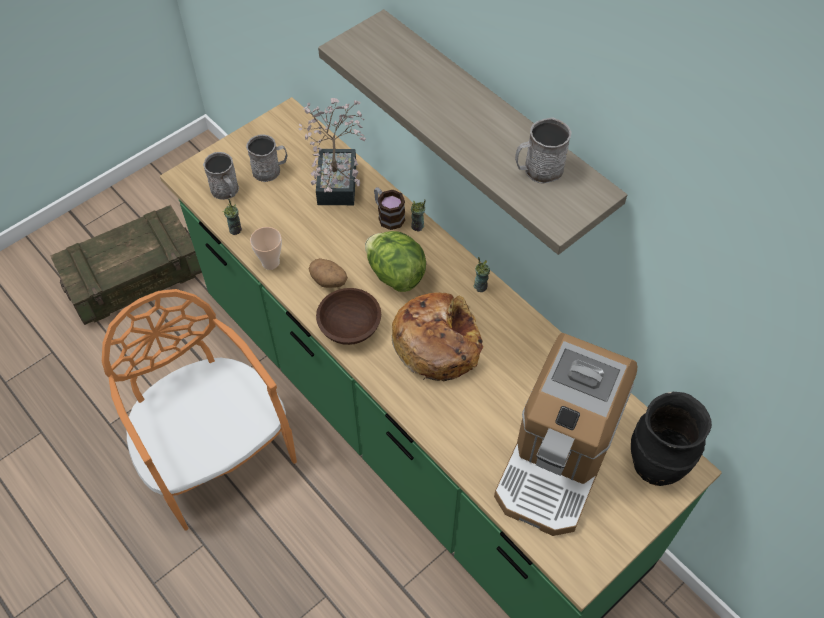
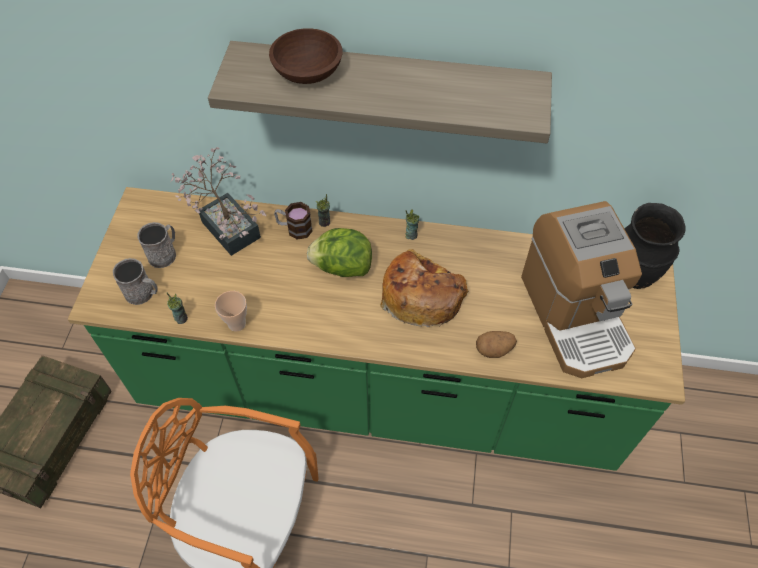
camera: 40 degrees left, 0 degrees up
potato [309,258,348,288] -> potato moved to [476,331,517,358]
brown bowl [316,288,381,345] -> brown bowl moved to [269,28,342,84]
grey mug [515,117,572,183] -> none

